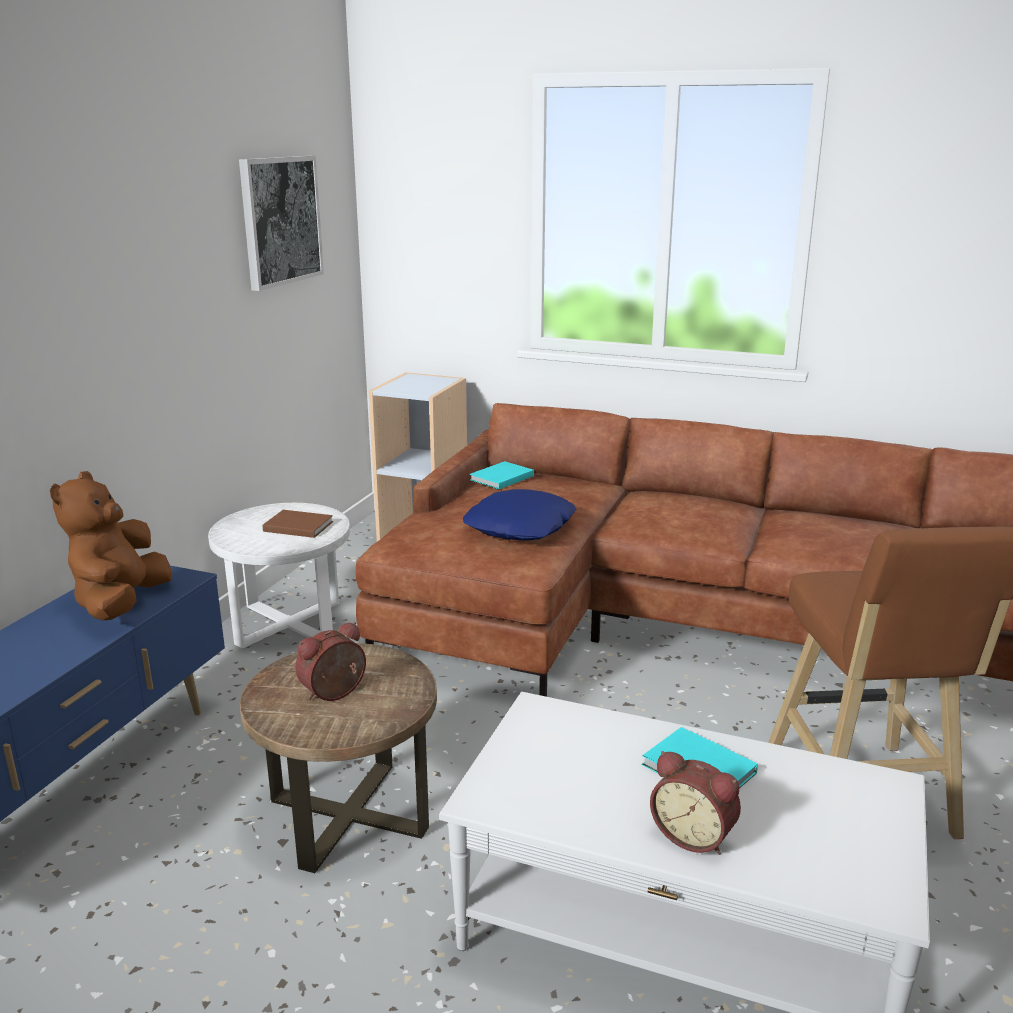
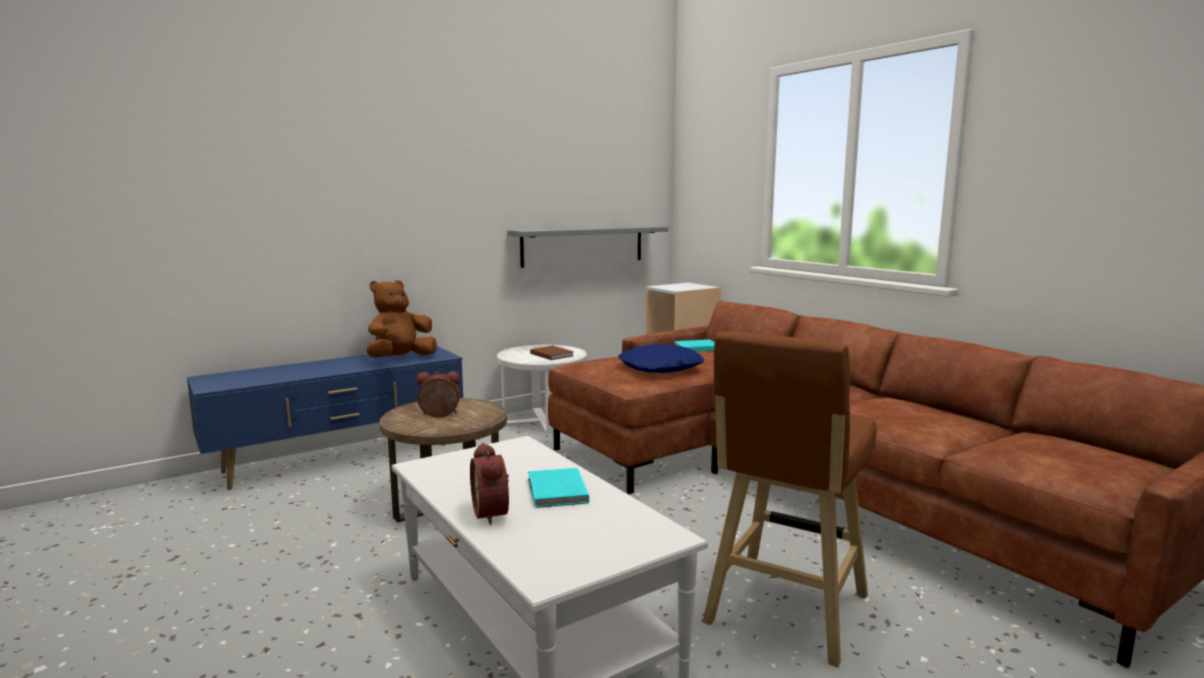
camera: 35 degrees right, 10 degrees down
picture [239,156,324,291] -> none
none -> grey shelf [507,226,669,268]

